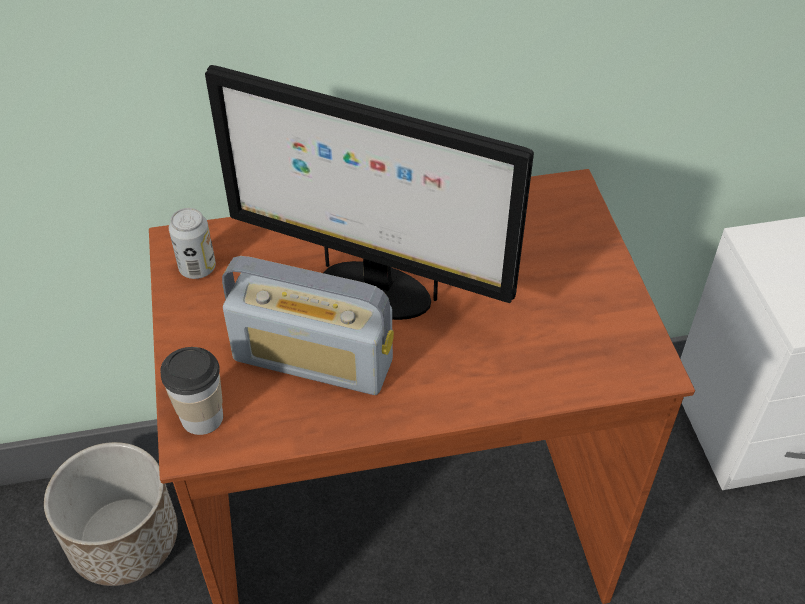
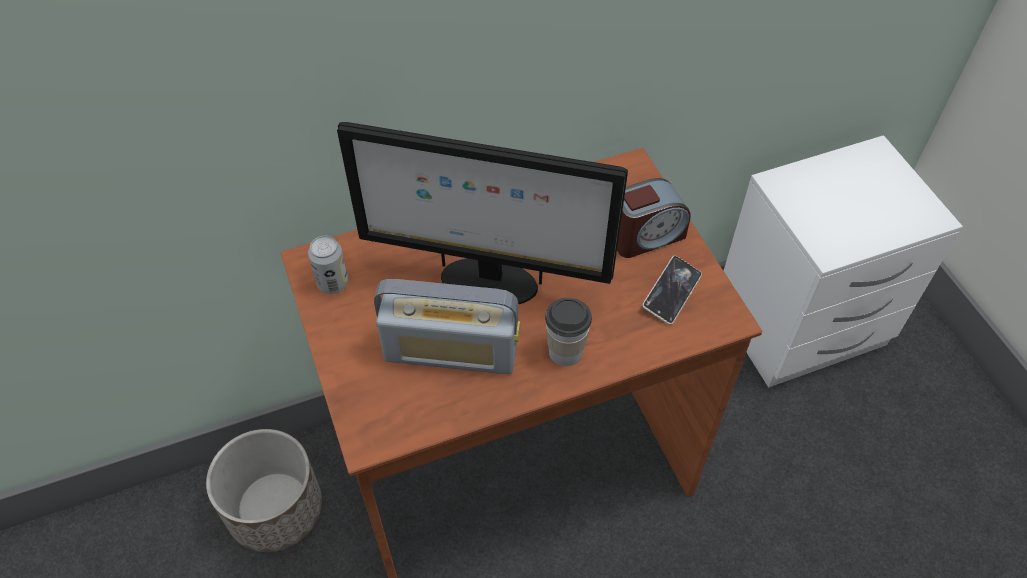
camera: 10 degrees left, 5 degrees up
cup [160,347,223,435] -> cup moved to [545,298,592,366]
none -> alarm clock [617,178,691,258]
none -> phone [642,256,702,325]

